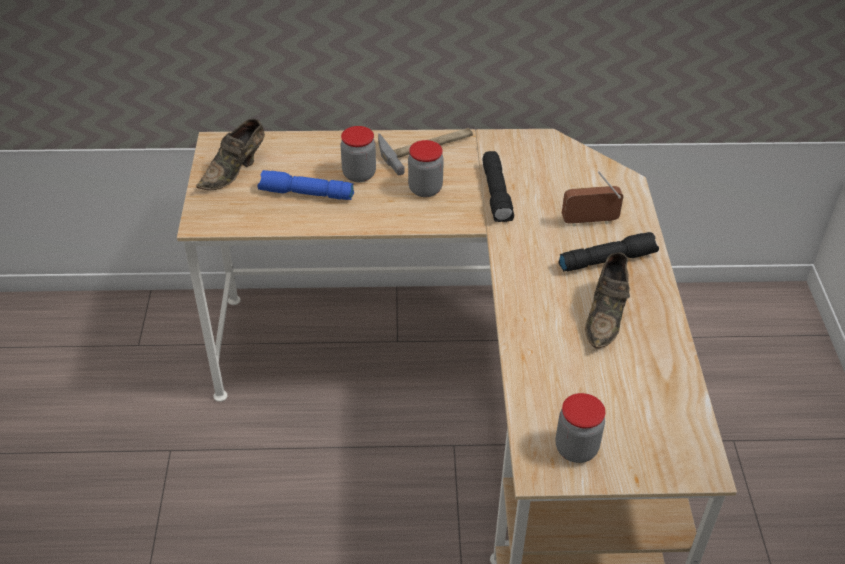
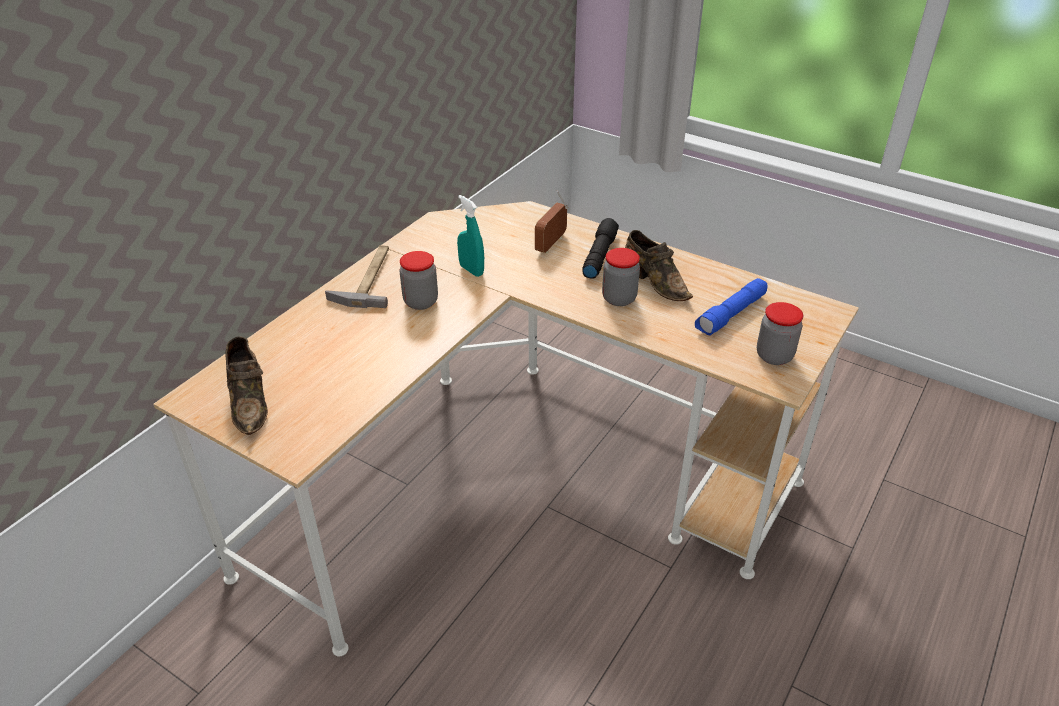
camera: 55 degrees left, 5 degrees down
blue flashlight [258,170,354,200] -> blue flashlight moved to [695,278,768,336]
jar [341,126,376,182] -> jar moved to [602,248,640,306]
black flashlight [482,151,514,222] -> turquoise spray bottle [457,195,484,277]

